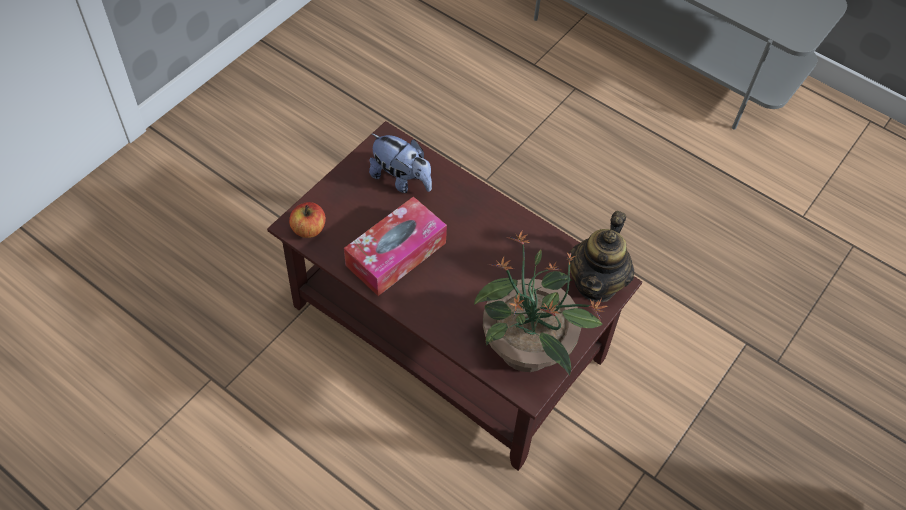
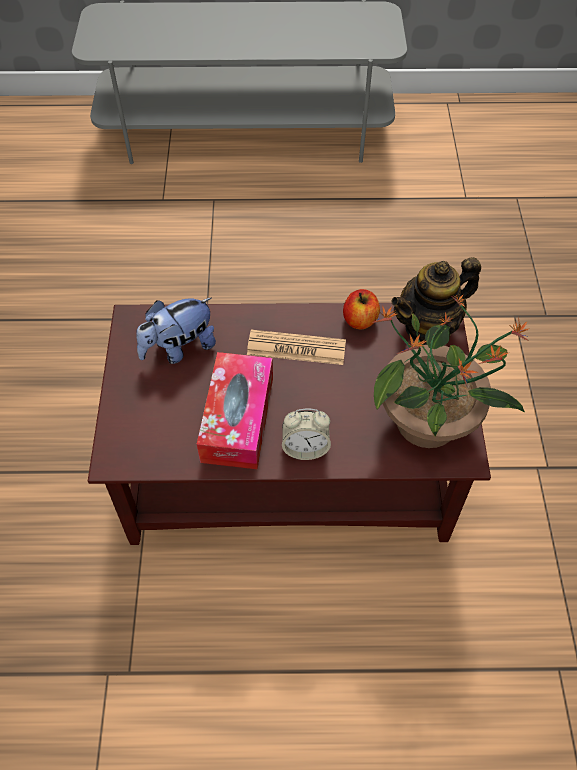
camera: 35 degrees left, 0 degrees up
apple [289,202,326,238] -> apple moved to [343,289,380,330]
plush toy [369,133,432,193] -> plush toy turned 150 degrees clockwise [136,298,216,364]
teapot [568,211,634,302] -> teapot turned 75 degrees clockwise [392,257,481,345]
none -> newspaper [247,330,346,365]
none -> alarm clock [282,409,331,460]

